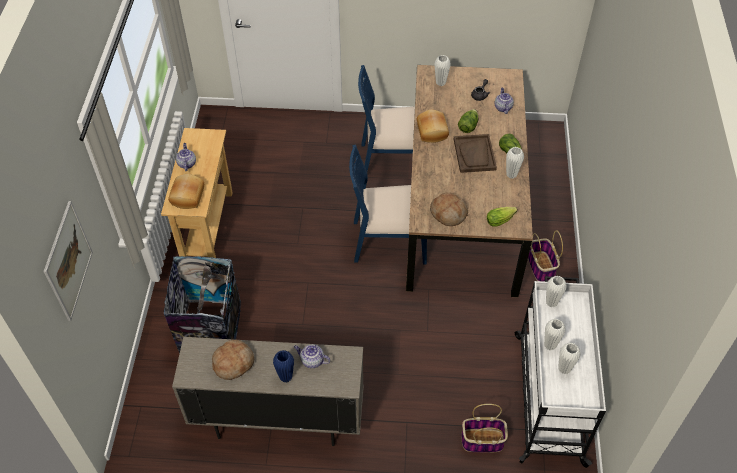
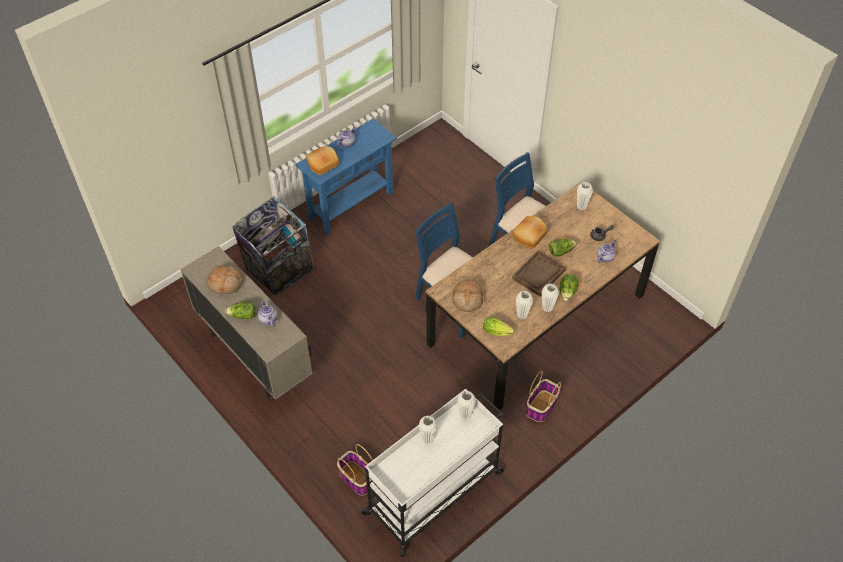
camera: 45 degrees right, 0 degrees up
picture [43,201,93,321] -> none
beige console table [161,128,233,258] -> blue console table [295,119,397,235]
blue vase [273,350,294,382] -> lettuce [225,301,255,319]
white vase [558,343,581,374] -> white vase moved to [516,291,533,319]

